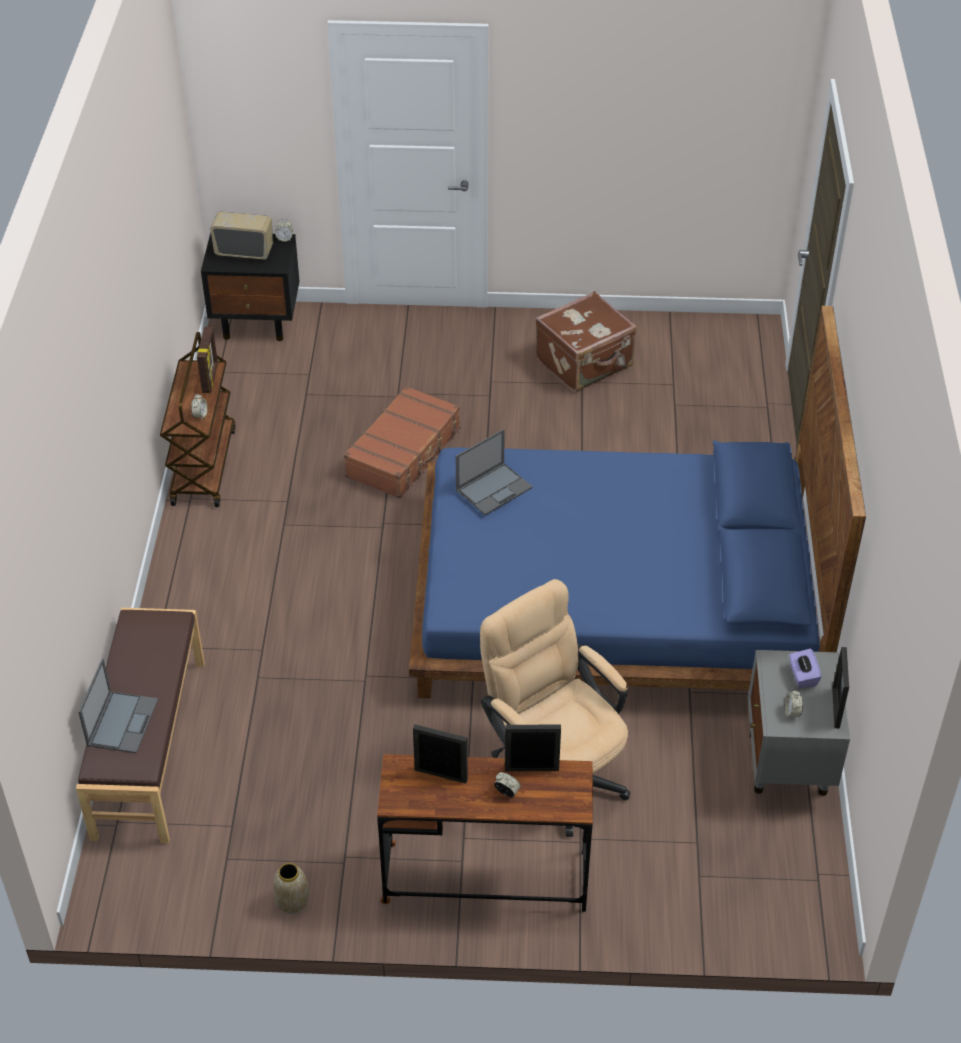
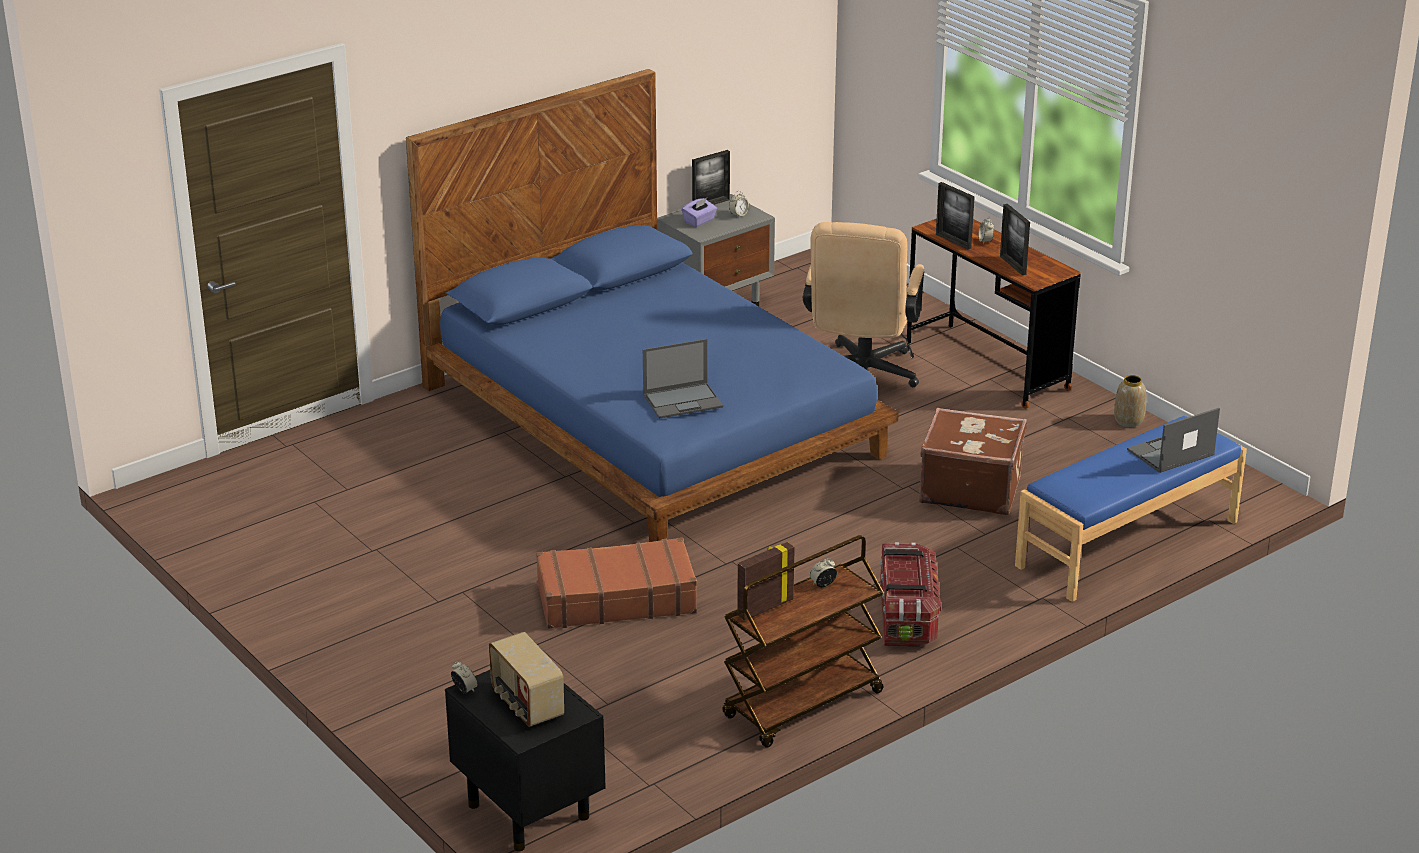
camera: 130 degrees left, 15 degrees down
brown bench [76,608,205,844] -> blue bench [1015,416,1247,602]
laptop [456,429,533,515] -> laptop turned 150 degrees clockwise [643,339,723,419]
brown suitcase [536,291,637,392] -> brown suitcase moved to [919,408,1027,515]
none -> storage box [880,542,941,647]

